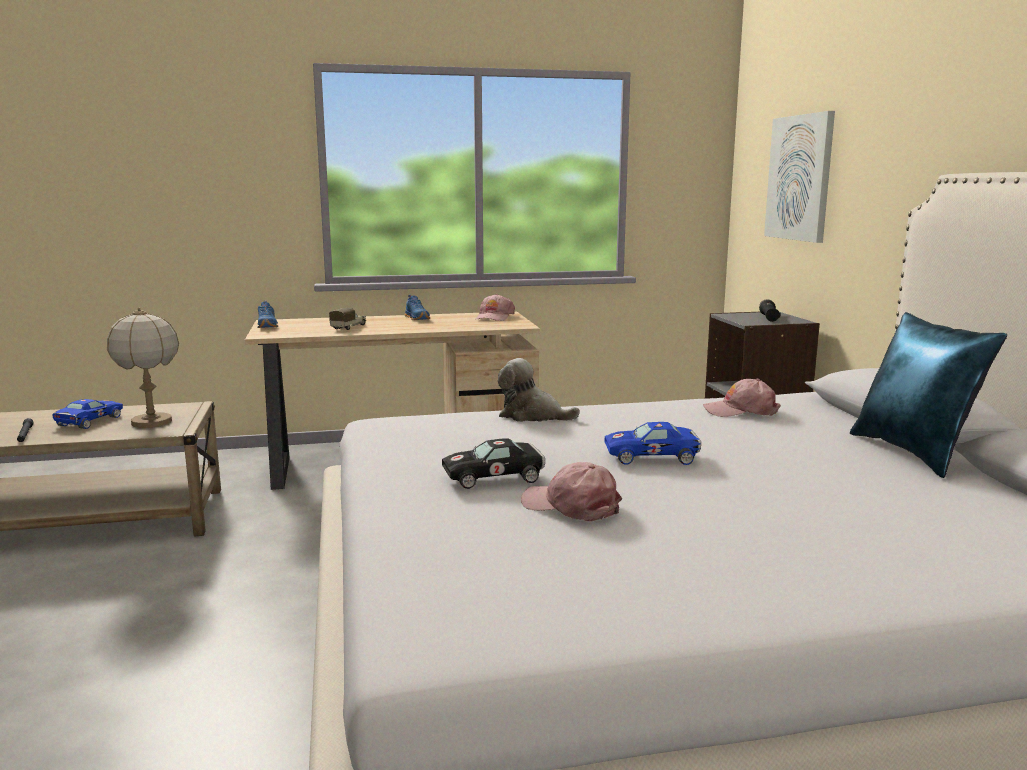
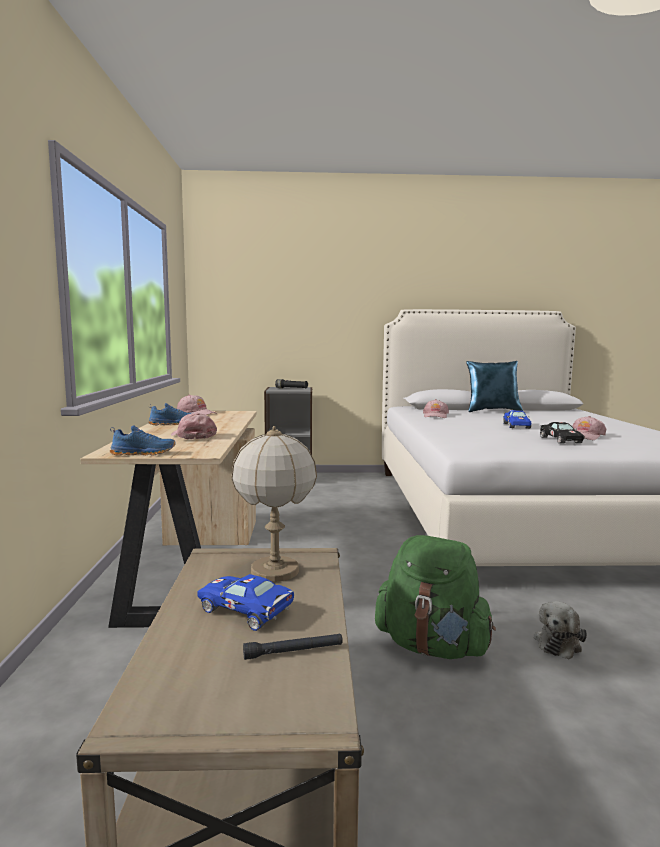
camera: 80 degrees left, 5 degrees down
toy truck [329,308,366,330] -> pink cap [171,413,217,439]
plush toy [498,358,580,422] -> plush toy moved to [534,601,587,659]
picture [764,111,835,243] -> none
none -> green backpack [375,535,496,659]

